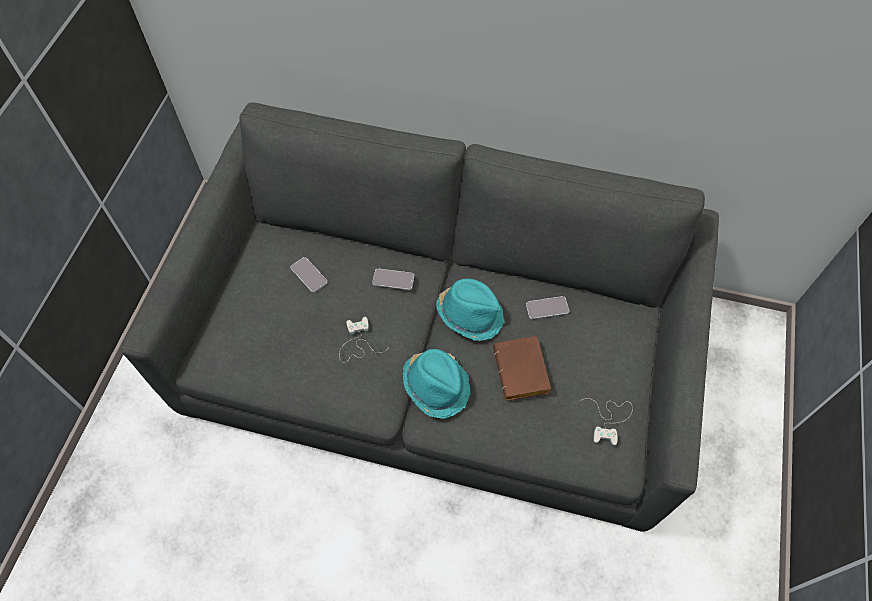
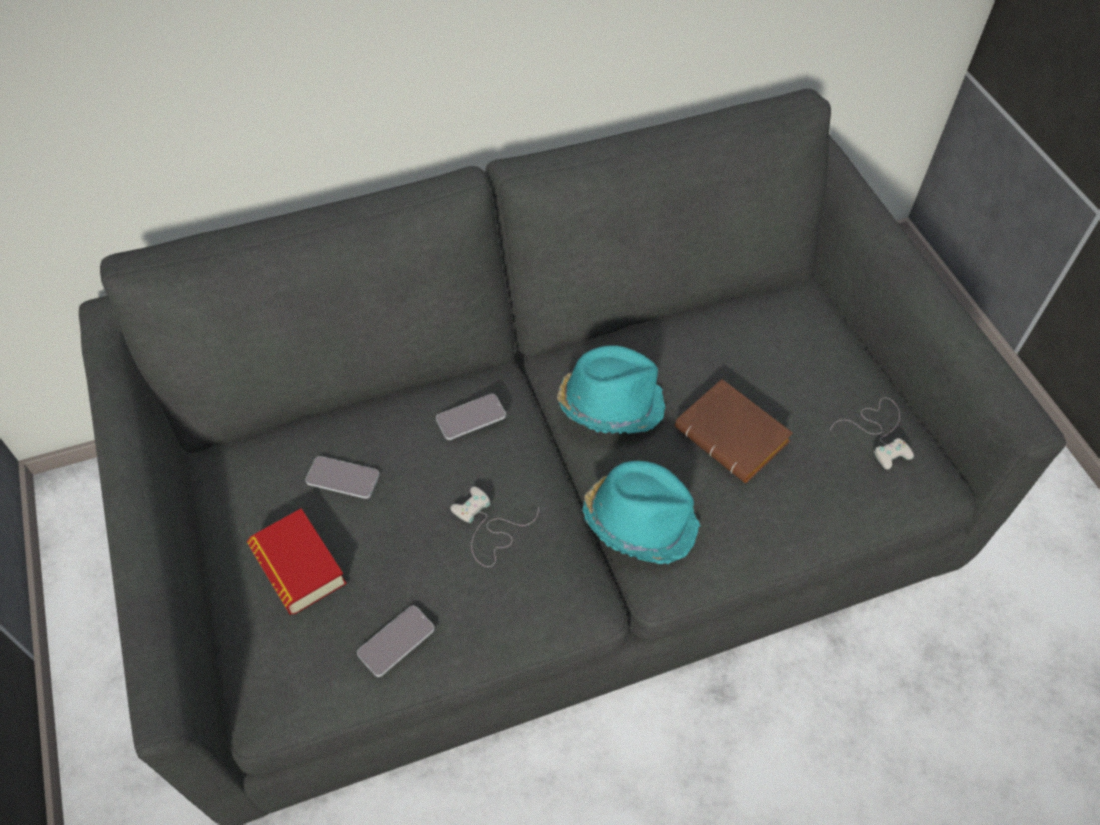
camera: 35 degrees left, 5 degrees down
phone [526,296,569,319] -> phone moved to [357,606,435,677]
none -> book [247,508,347,615]

